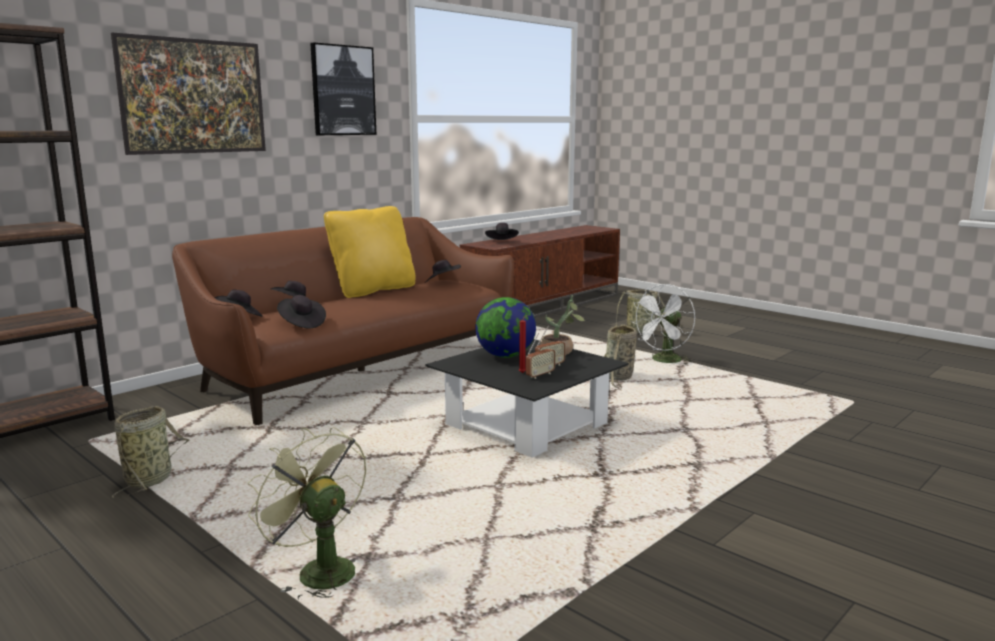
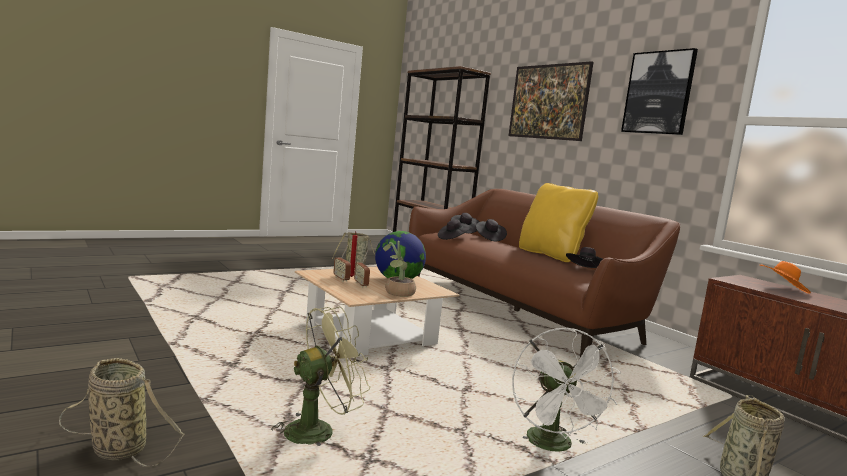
camera: 100 degrees right, 5 degrees down
green fan [248,427,366,600] -> green fan moved to [271,306,370,446]
black coffee table [425,339,629,458] -> beige coffee table [295,267,459,356]
black hat [485,223,519,240] -> orange hat [760,261,811,294]
basket [604,324,637,389] -> basket moved to [59,358,185,467]
white fan [630,284,695,364] -> white fan turned 150 degrees counterclockwise [512,327,621,452]

